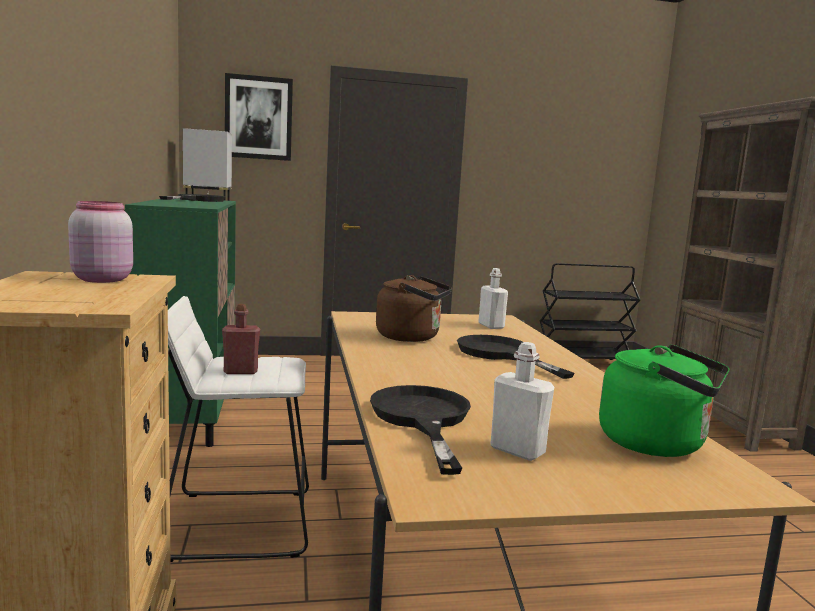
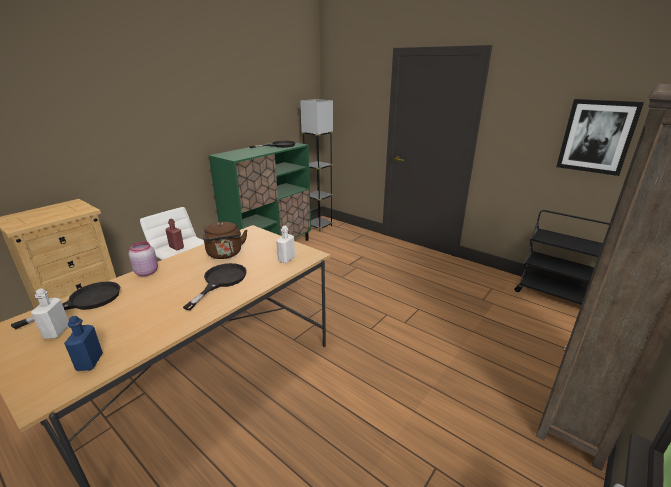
camera: 50 degrees right, 15 degrees up
pink jar [68,201,133,283] -> pink jar moved to [129,241,158,276]
picture [225,73,293,161] -> picture moved to [556,99,644,176]
green kettle [599,344,730,457] -> blue bottle [64,316,103,371]

